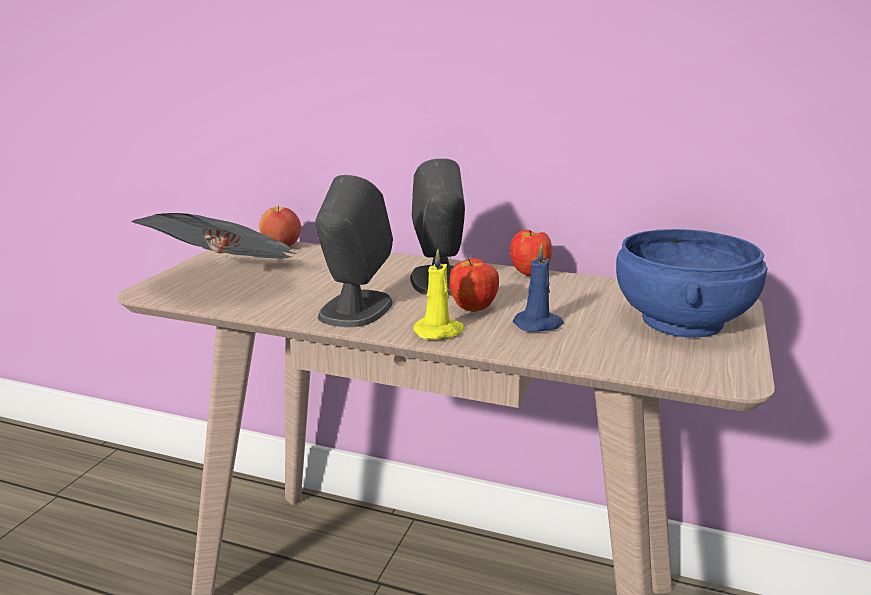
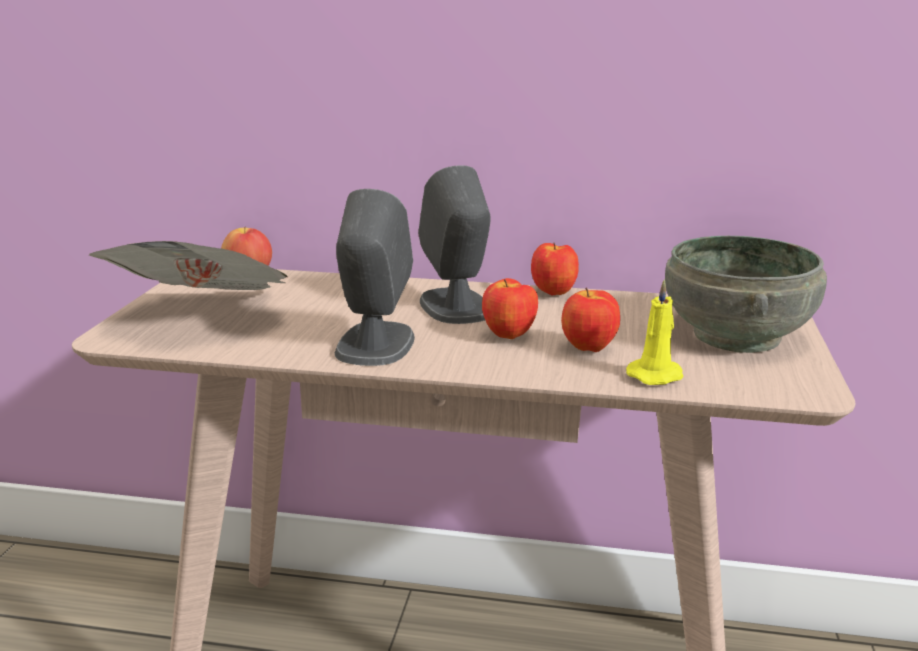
camera: 10 degrees left, 0 degrees up
yellow candle [413,249,465,339] -> yellow candle moved to [626,279,684,385]
blue candle [513,243,564,332] -> apple [561,287,620,352]
blue bowl [616,229,768,338] -> grey bowl [665,236,827,353]

